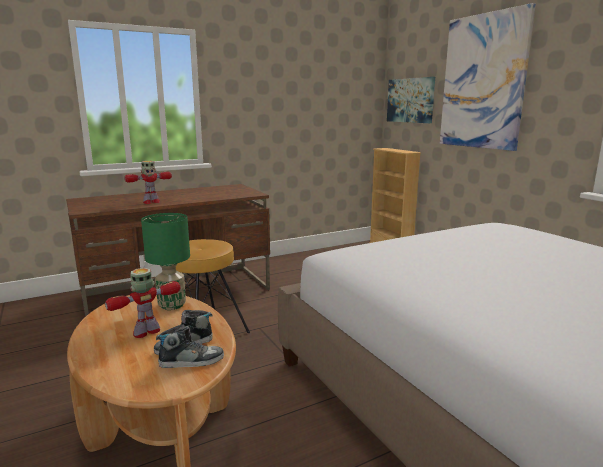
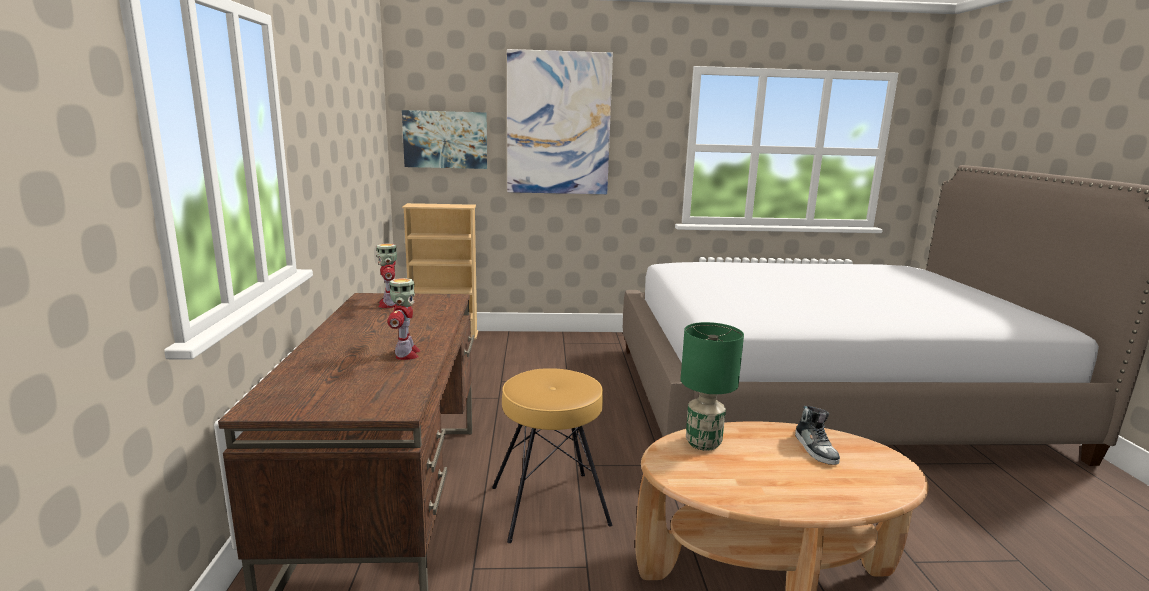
camera: 65 degrees left, 0 degrees up
toy robot [105,268,181,338] -> toy robot moved to [376,243,397,308]
shoe [156,325,224,368] -> none

